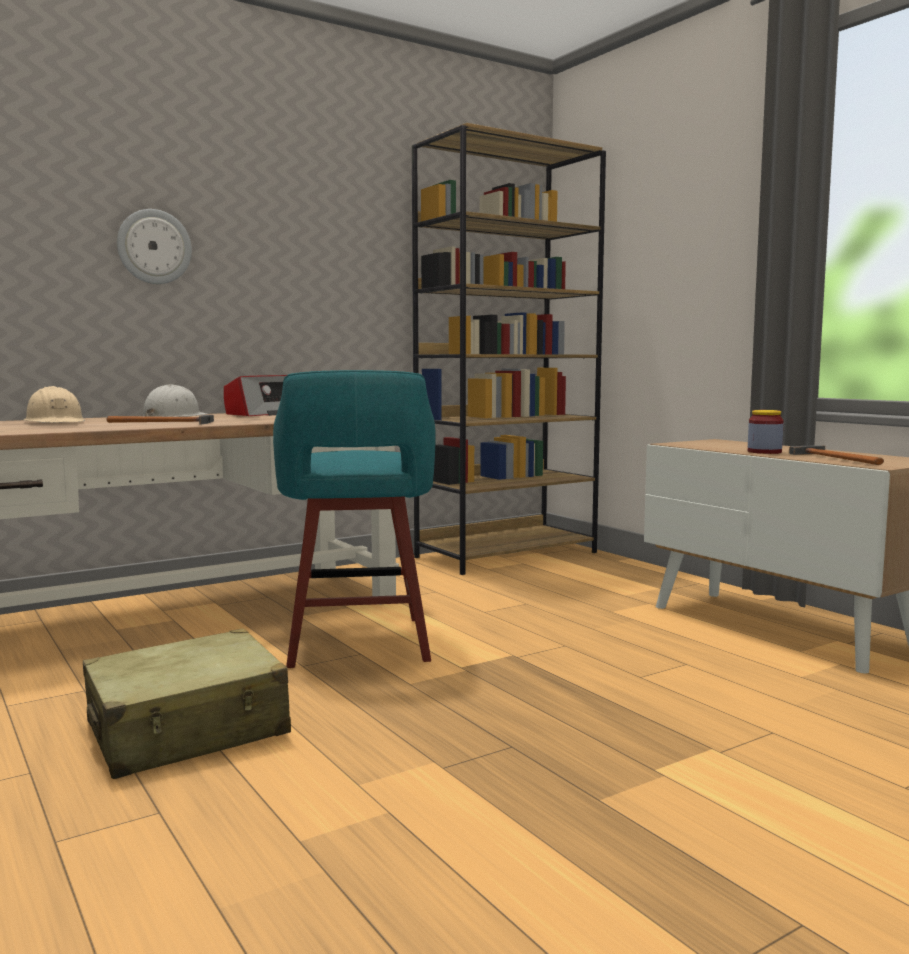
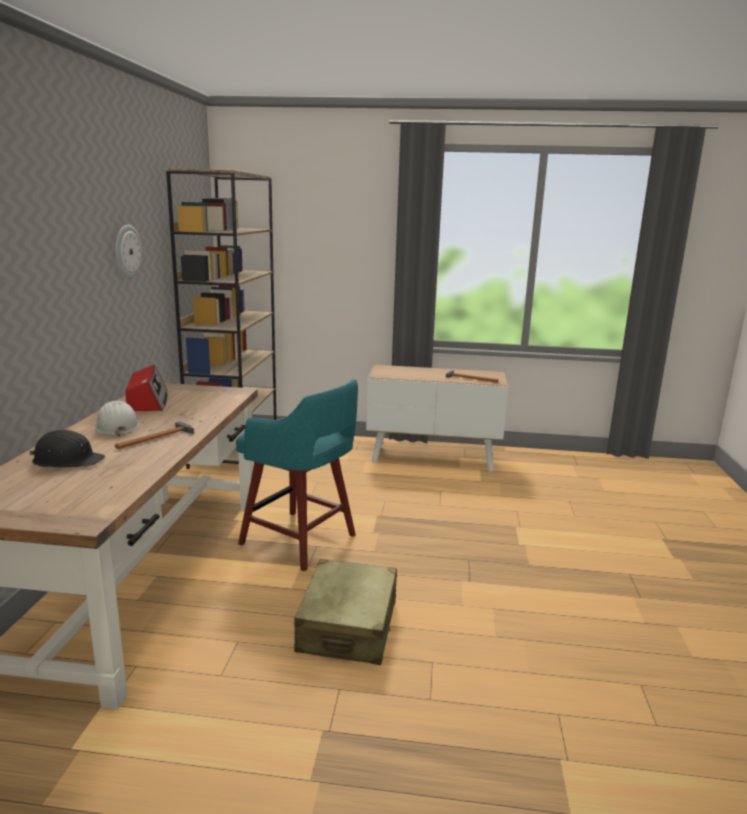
camera: 50 degrees left, 10 degrees up
beige hard hat [23,386,85,423] -> black hard hat [29,430,105,467]
wall clock [117,209,192,284] -> wall clock moved to [115,225,142,279]
jar [748,410,784,454] -> none

